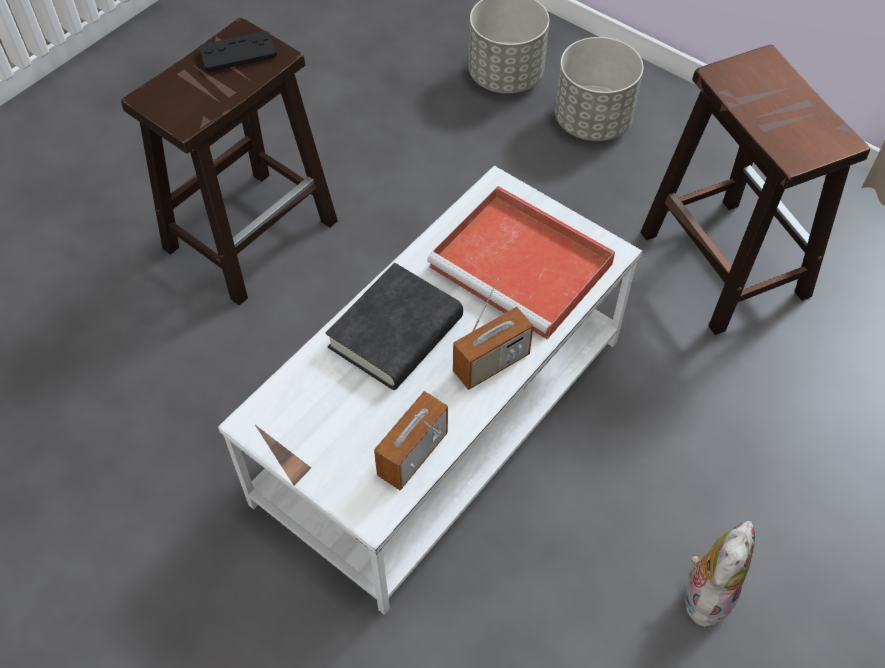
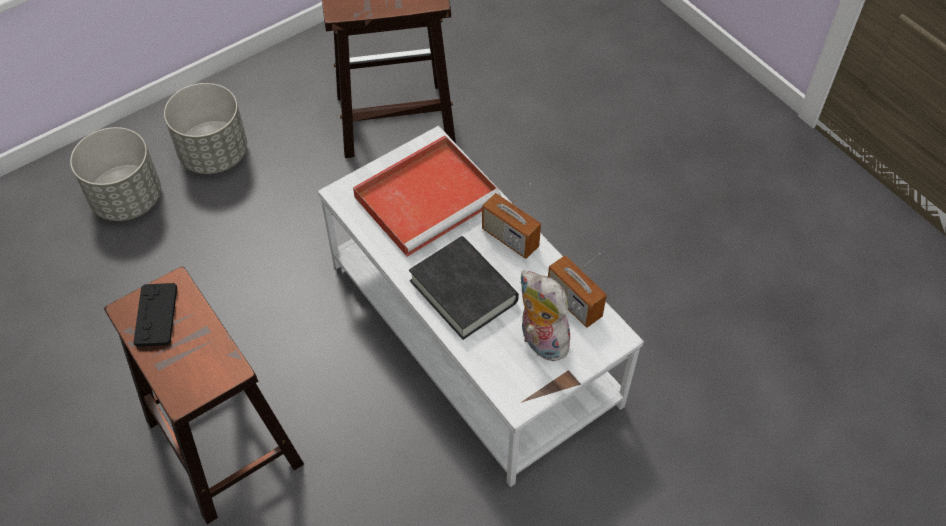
camera: 75 degrees left, 0 degrees up
radio [453,279,533,390] -> radio turned 150 degrees clockwise [482,183,541,259]
plush toy [685,521,755,630] -> plush toy moved to [520,271,570,361]

